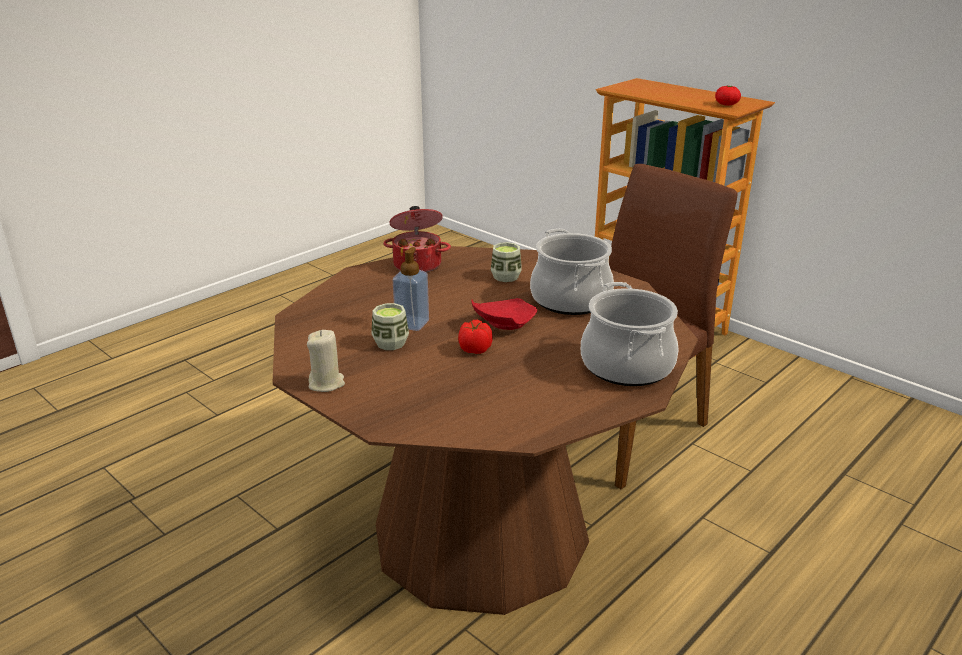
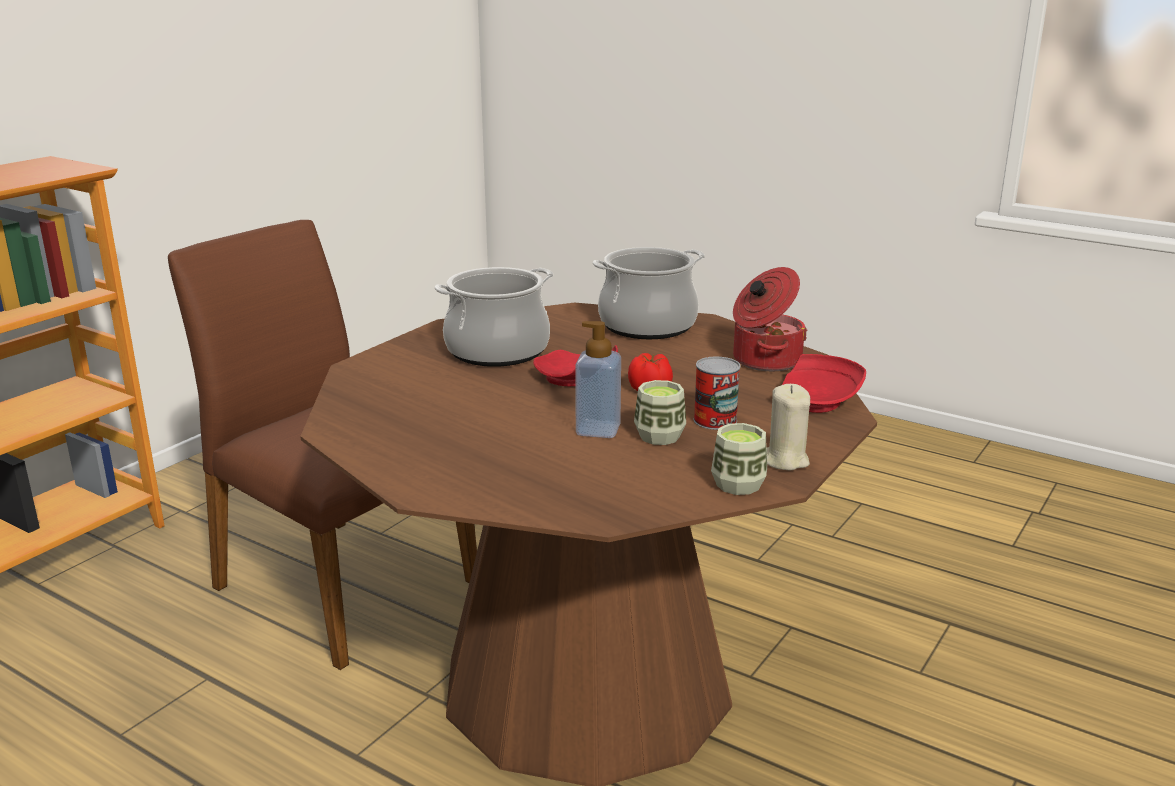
camera: 100 degrees left, 5 degrees down
cooking pot [383,206,451,273] -> cooking pot moved to [733,267,808,371]
cup [491,242,522,282] -> cup moved to [711,423,767,495]
tomato [715,85,741,106] -> none
none -> can [694,356,741,430]
none -> red plate [782,354,866,413]

